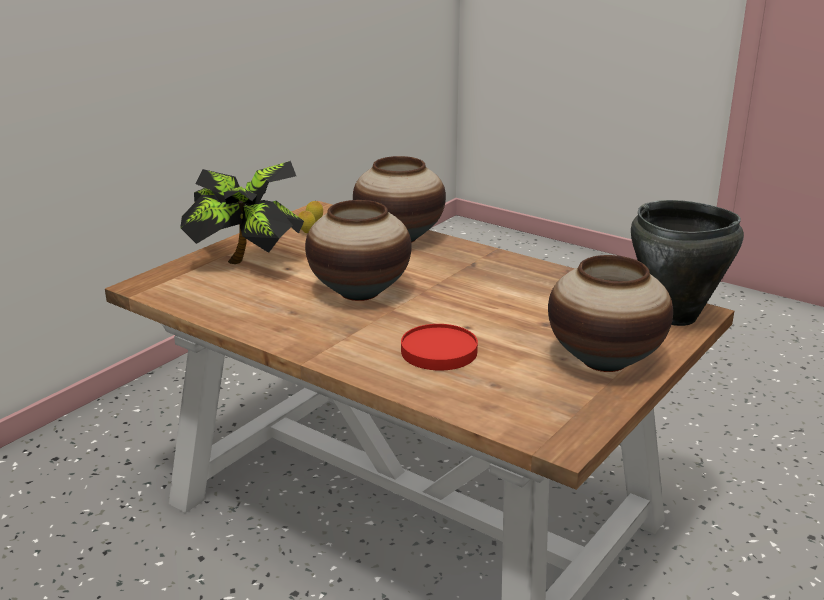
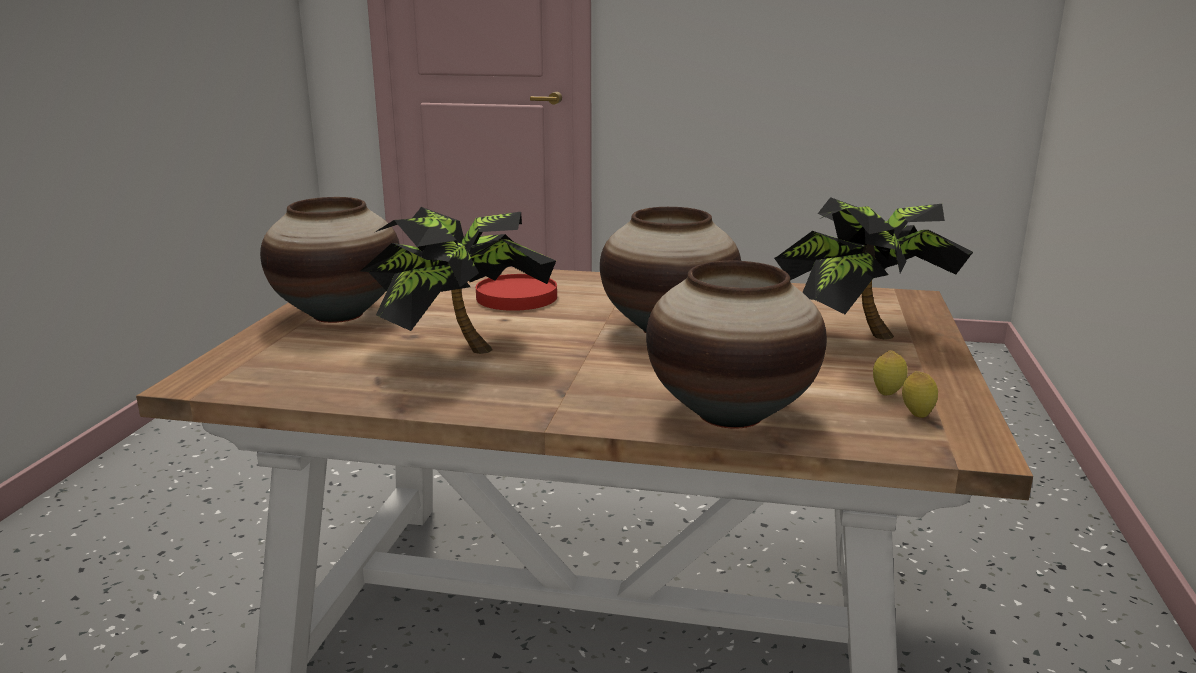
camera: 155 degrees right, 5 degrees down
black cooking pot [631,200,744,326] -> none
none -> potted plant [359,207,556,354]

